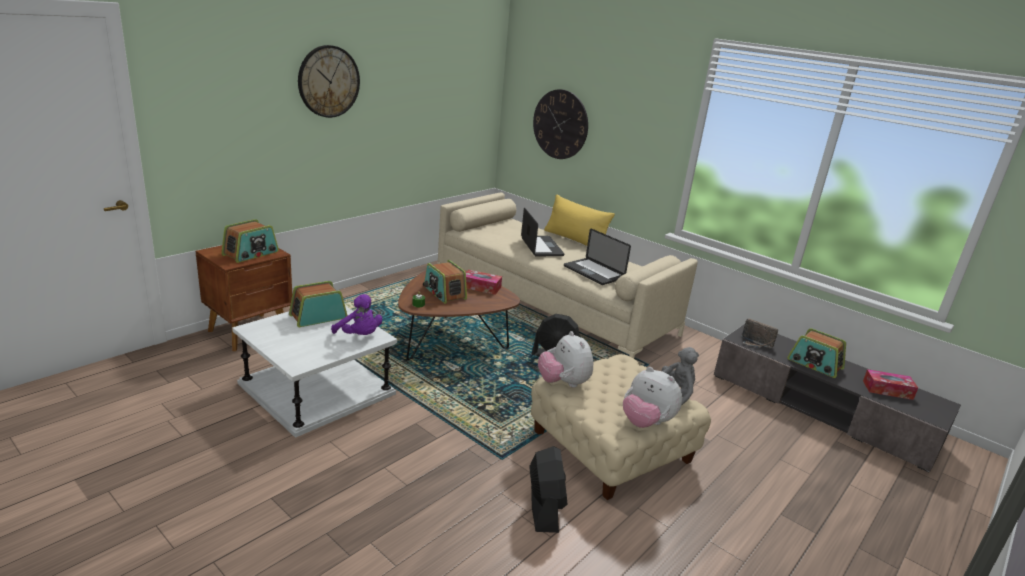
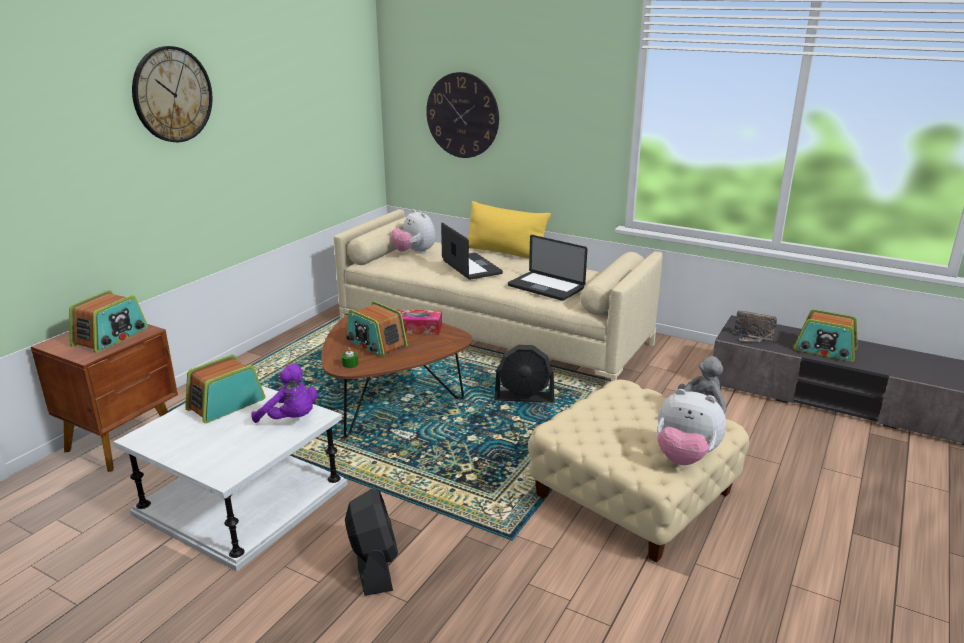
camera: 10 degrees left, 0 degrees up
black fan [529,446,567,533] -> black fan moved to [345,489,398,596]
plush toy [538,331,594,388] -> plush toy moved to [391,209,436,254]
tissue box [863,369,918,400] -> none

